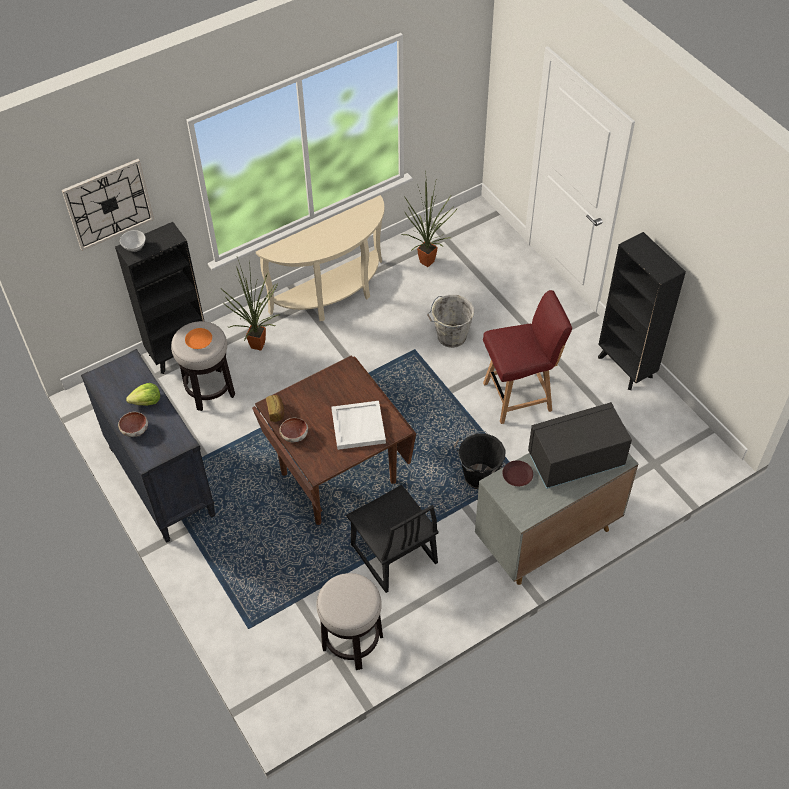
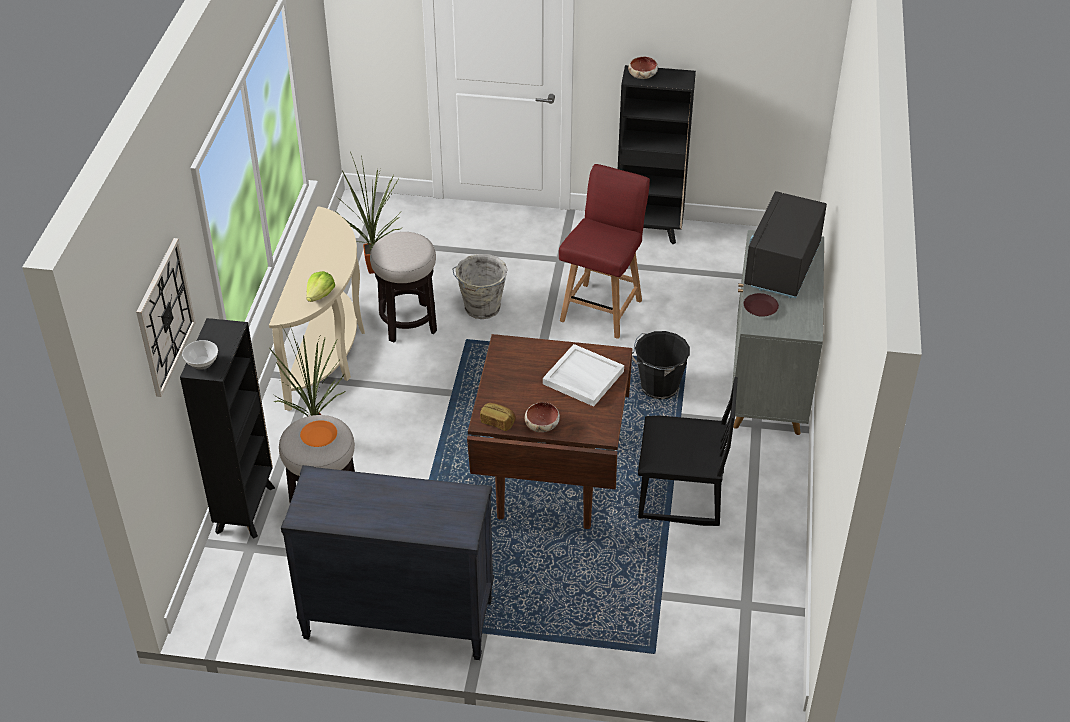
camera: 50 degrees left, 10 degrees down
bowl [118,412,148,437] -> bowl moved to [628,57,658,79]
lettuce [126,383,160,406] -> lettuce moved to [306,271,335,302]
stool [316,573,383,670] -> stool moved to [370,232,437,343]

